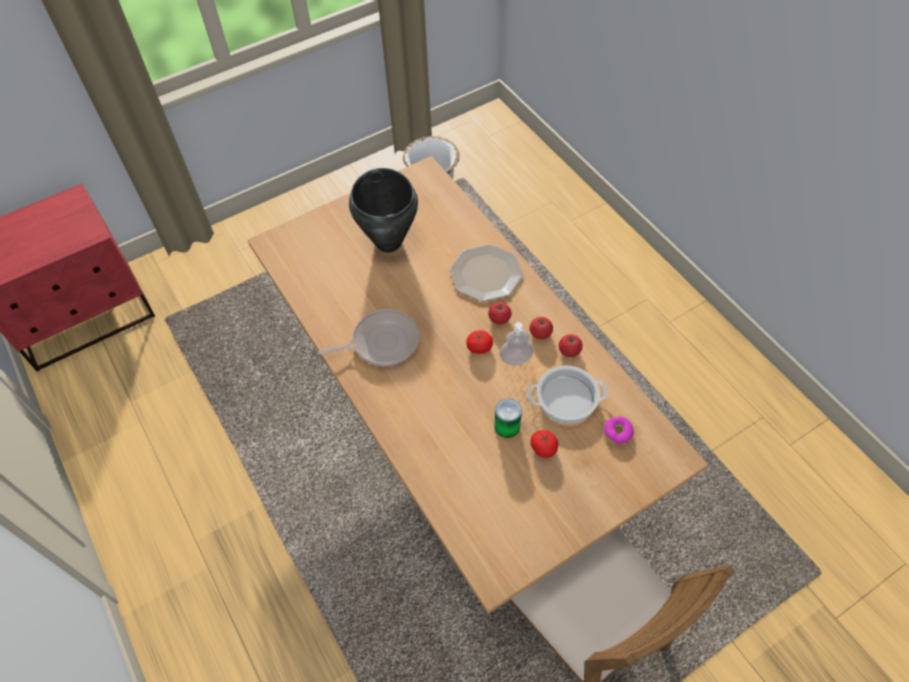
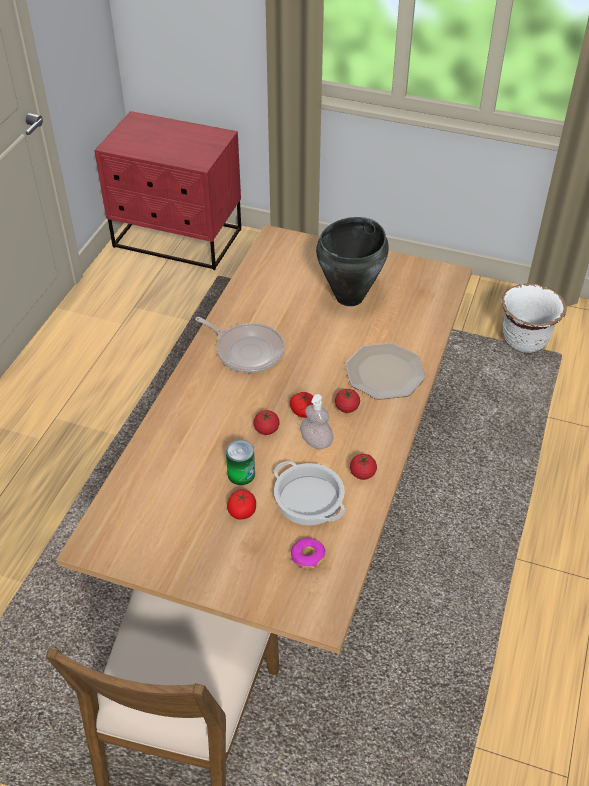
camera: 50 degrees right, 10 degrees down
tomato [530,317,553,339] -> tomato moved to [254,410,280,435]

